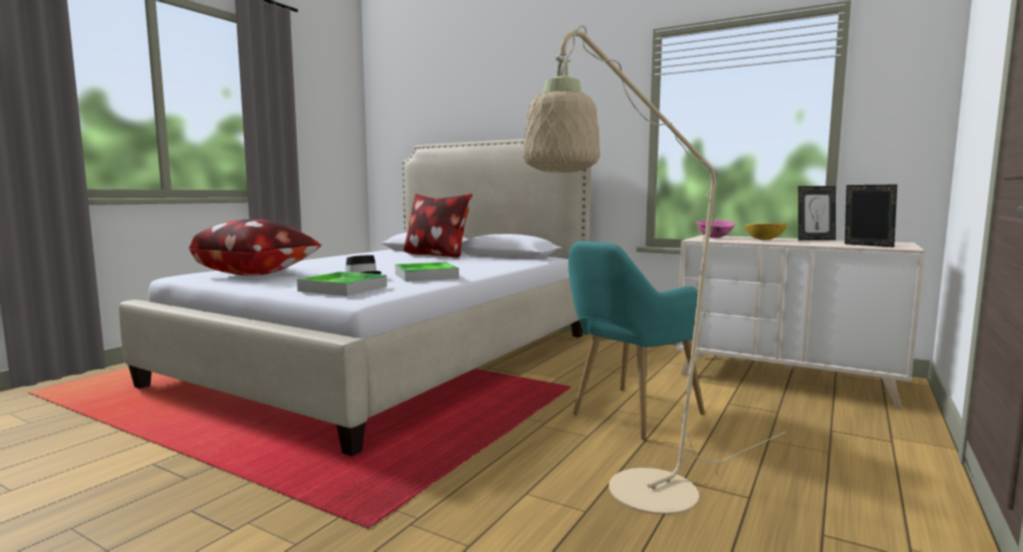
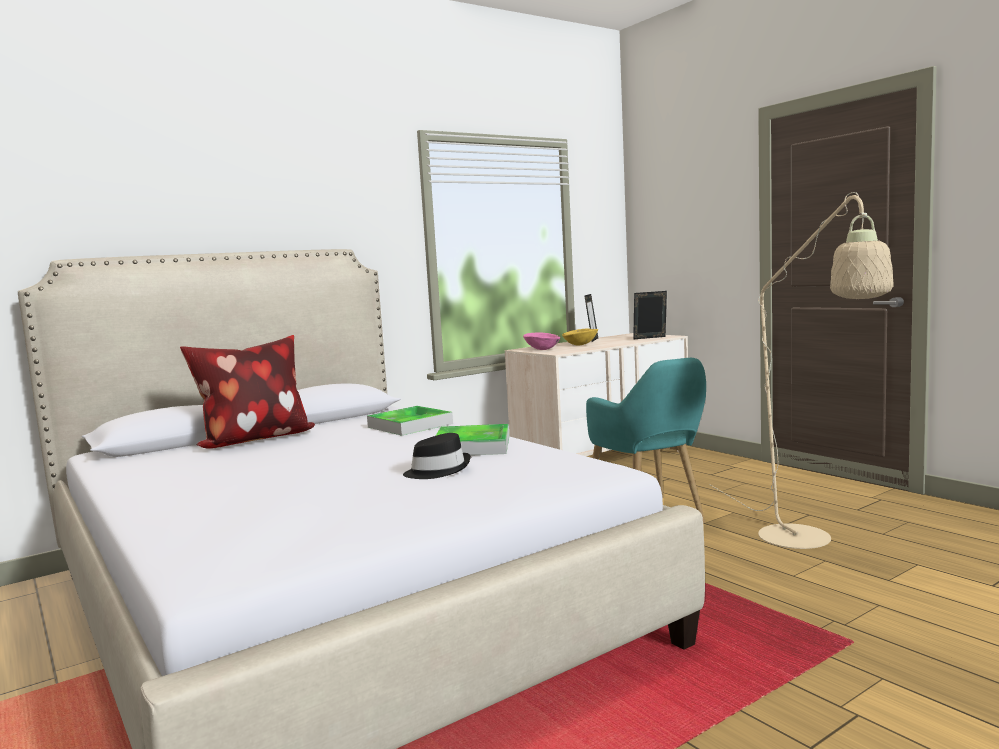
camera: 65 degrees left, 0 degrees up
pillow [189,219,321,276] -> none
tray [297,272,387,296] -> tray moved to [367,406,453,436]

